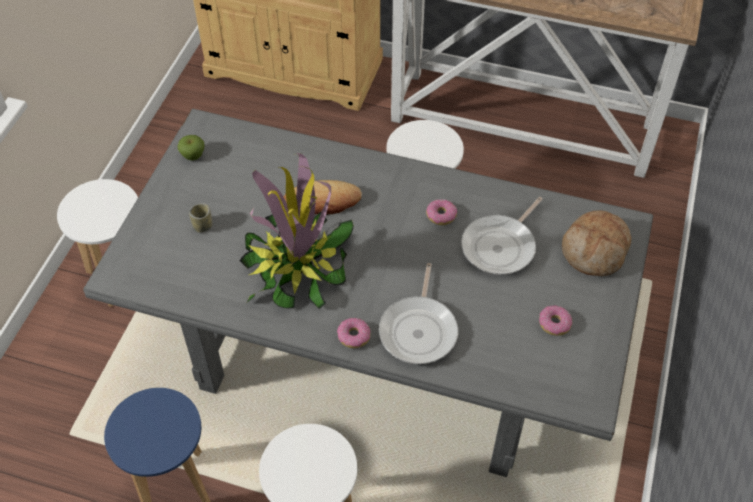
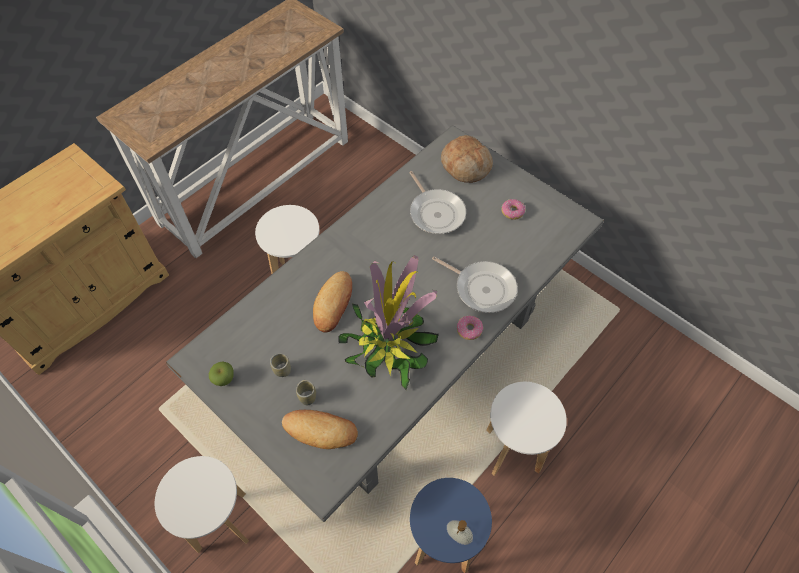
camera: 65 degrees left, 5 degrees up
donut [426,199,457,225] -> none
none -> cup [270,354,291,377]
none -> bread [282,410,358,449]
none -> soap dispenser [447,520,473,545]

